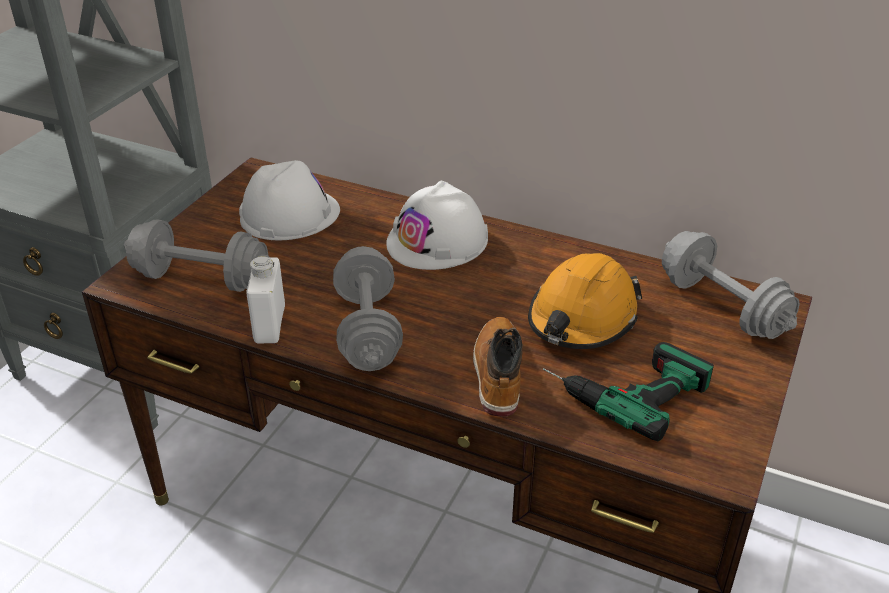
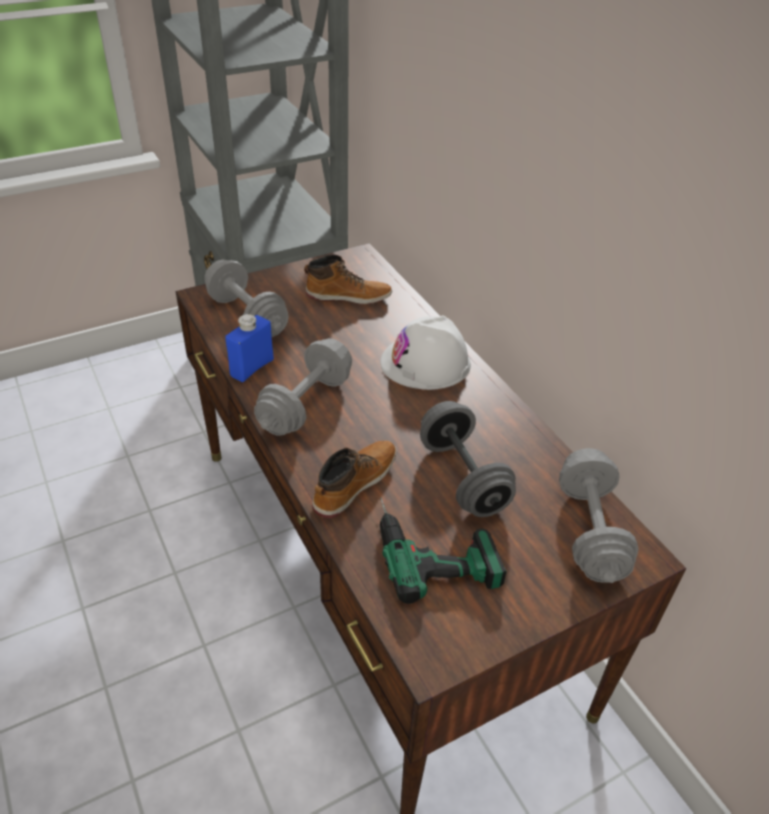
camera: 35 degrees right, 5 degrees up
white hard hat [239,160,340,240] -> boot [304,255,392,304]
white bottle [246,256,285,343] -> blue bottle [225,314,274,382]
orange hard hat [528,253,642,349] -> grey dumbbell [420,401,516,517]

